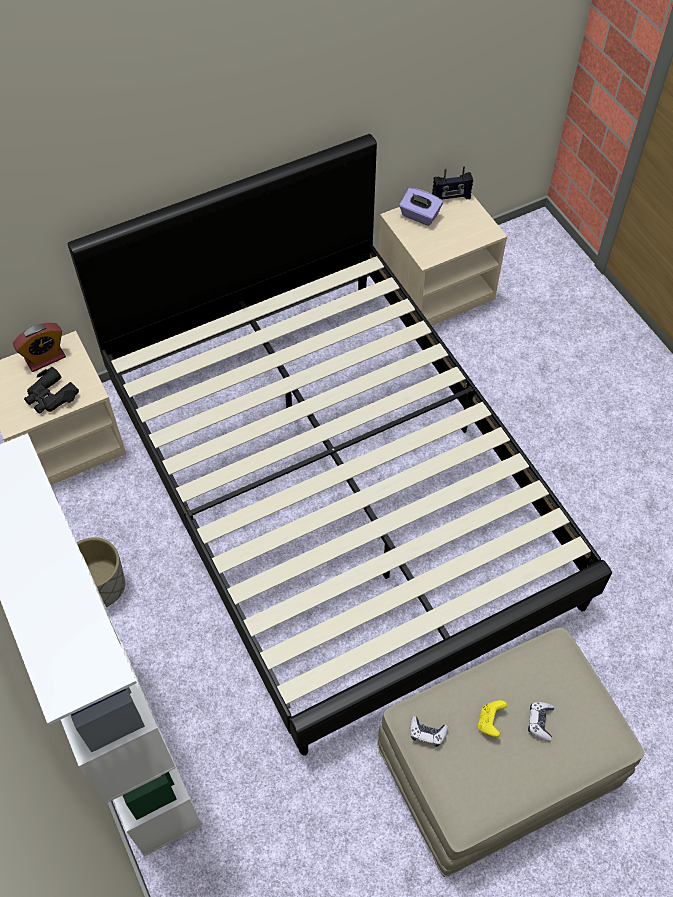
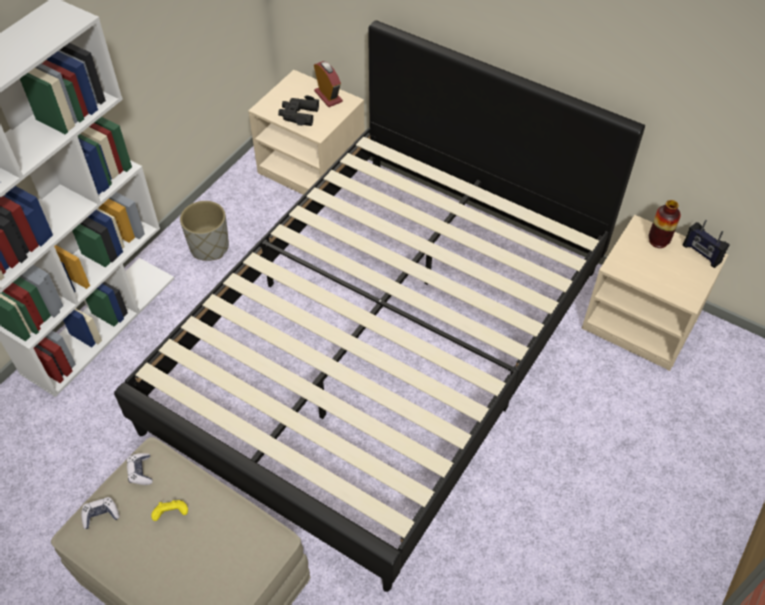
camera: 60 degrees right, 5 degrees down
alarm clock [13,323,66,372] -> alarm clock turned 150 degrees counterclockwise [314,61,343,107]
purple tissue box [399,188,443,226] -> vase [649,200,681,248]
game controller [528,702,554,741] -> game controller moved to [81,497,120,529]

